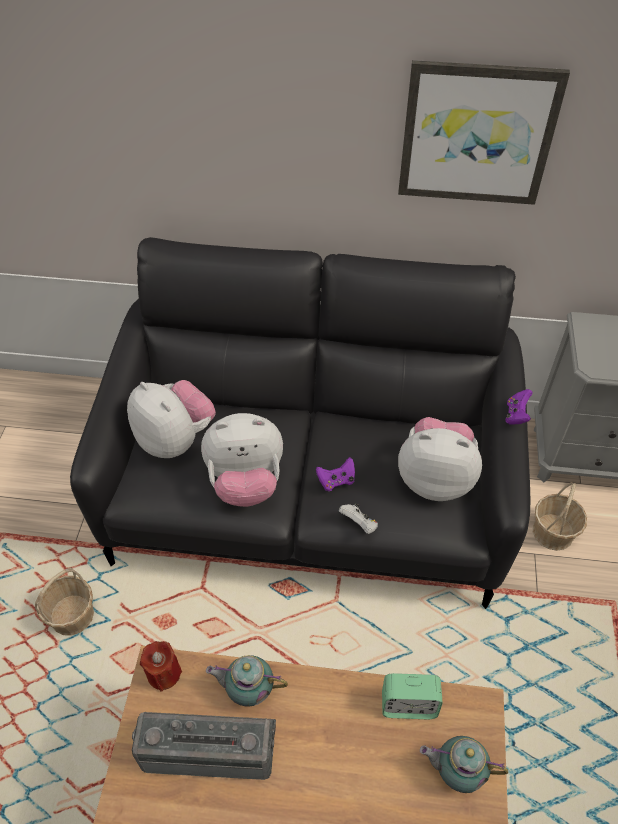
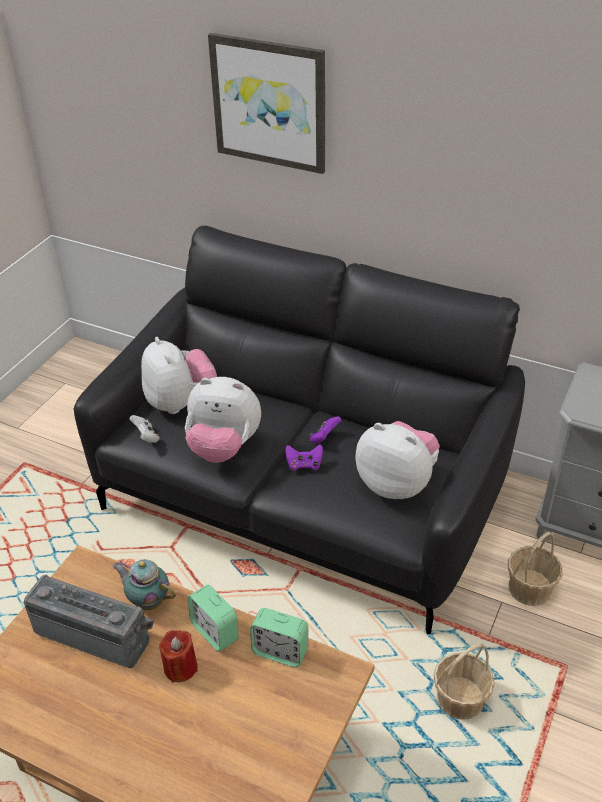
camera: 20 degrees right, 10 degrees down
basket [35,567,94,636] -> basket moved to [433,643,495,720]
red candle [140,641,182,692] -> red candle moved to [159,630,198,683]
white game controller [339,503,378,534] -> white game controller moved to [129,415,159,443]
picture [398,60,570,205] -> picture moved to [208,33,325,174]
teapot [420,736,508,793] -> none
purple game controller [506,389,532,425] -> purple game controller moved to [310,416,342,444]
none -> alarm clock [188,585,239,652]

